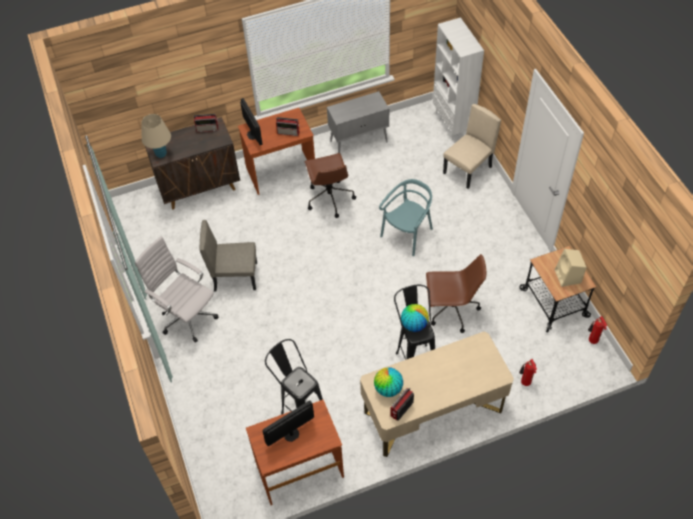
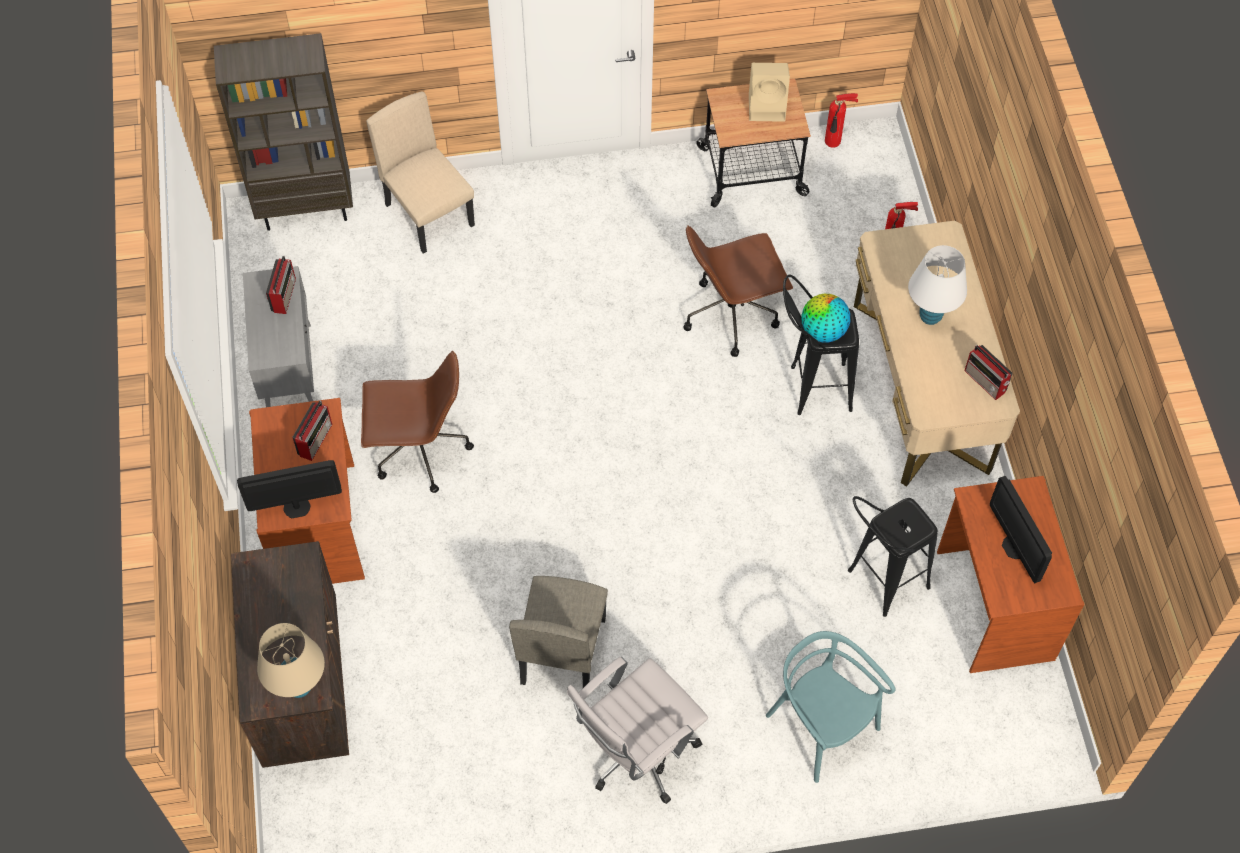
camera: 80 degrees left, 5 degrees up
radio [194,114,218,132] -> radio moved to [266,256,296,314]
globe [374,367,403,397] -> none
turquoise chair [379,179,433,256] -> turquoise chair moved to [766,631,896,783]
brown office chair [426,254,486,333] -> brown office chair turned 120 degrees counterclockwise [683,225,793,357]
white bookcase [433,17,484,140] -> brown bookcase [214,33,353,231]
none -> white table lamp [908,245,967,325]

